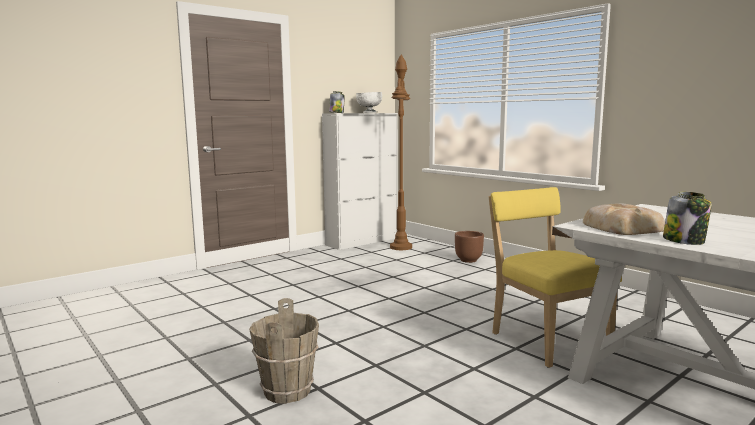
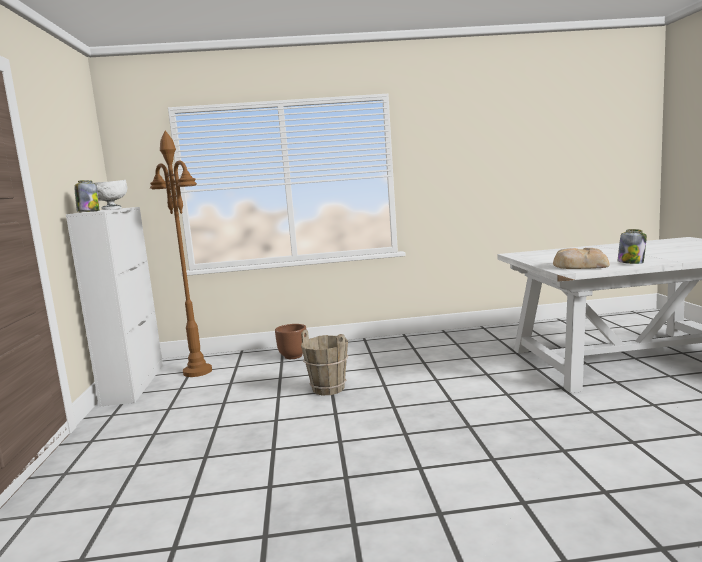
camera: 55 degrees left, 0 degrees up
brown bucket [249,298,319,404] -> brown bucket moved to [301,330,348,395]
yellow chair [489,187,622,368] -> none

